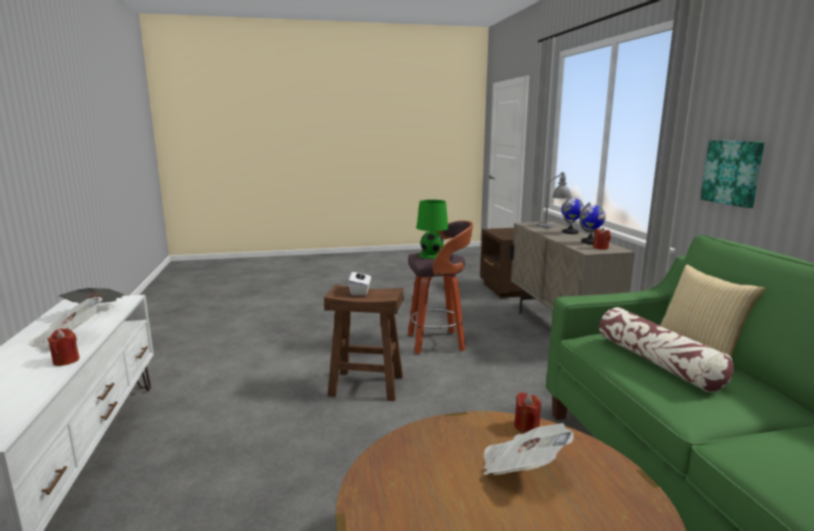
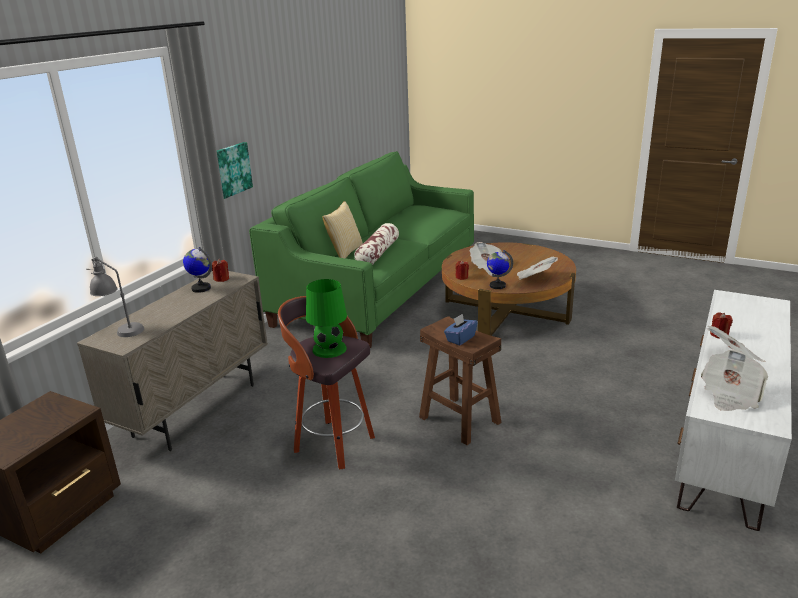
camera: 140 degrees left, 10 degrees up
white tissue box [349,268,371,295] -> blue tissue box [444,314,478,345]
globe [561,196,584,234] -> globe moved to [487,250,513,289]
none -> newspaper [517,256,558,280]

